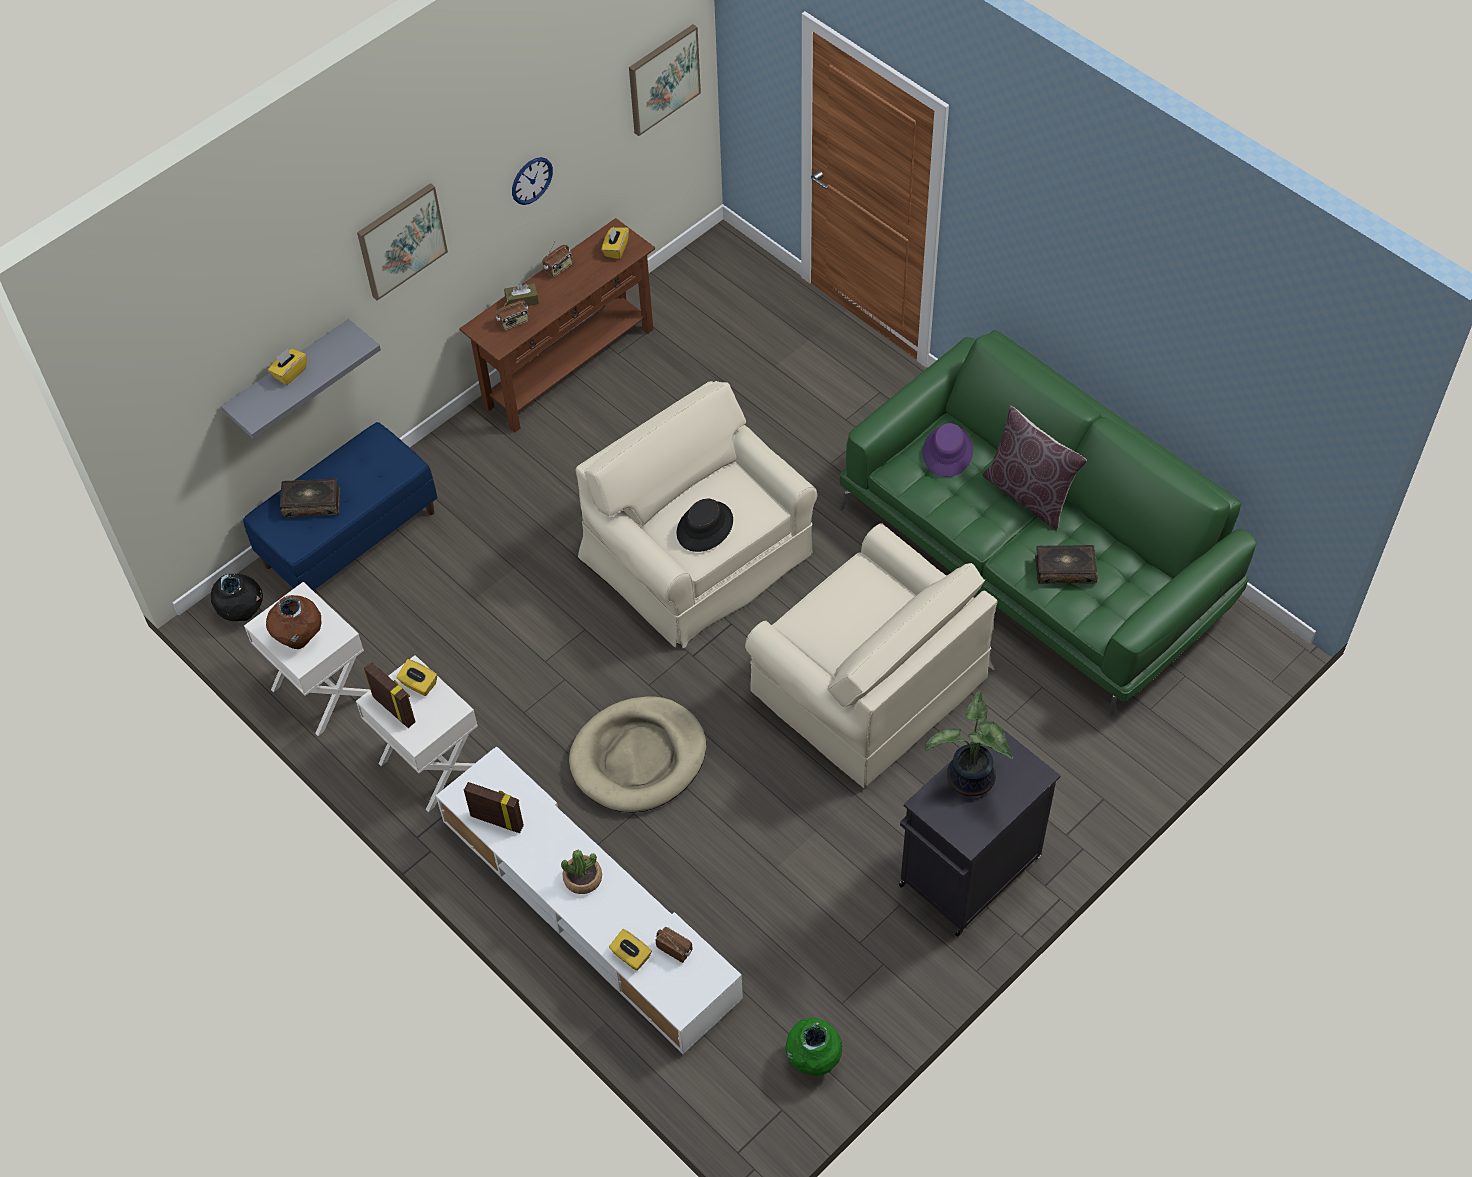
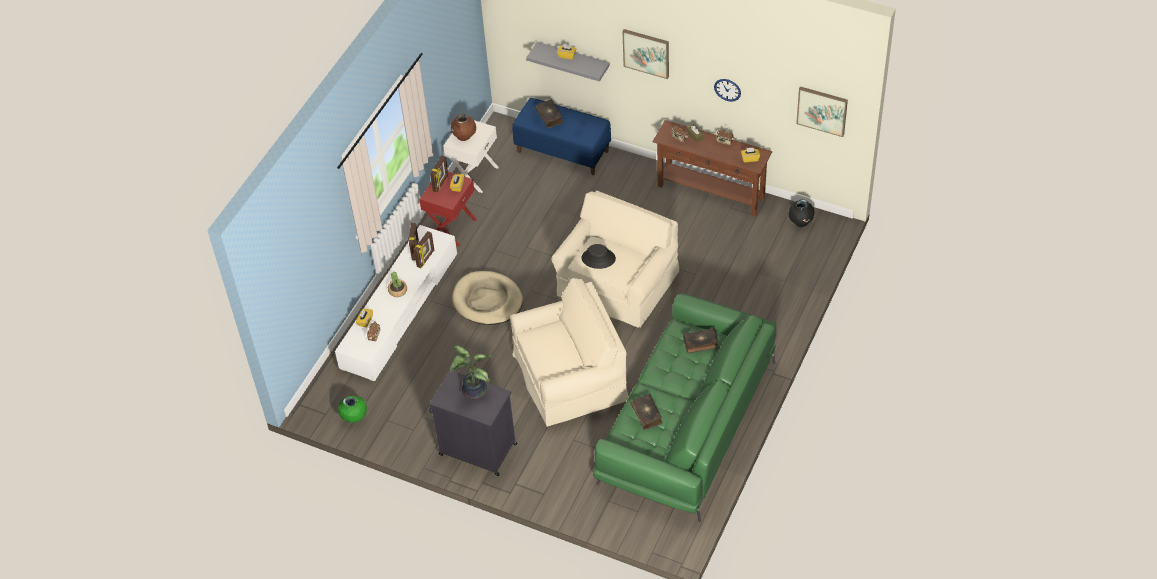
camera: 70 degrees right, 5 degrees down
black vase [211,574,263,621] -> black vase moved to [789,200,815,227]
white nightstand [356,655,478,812] -> red nightstand [419,172,477,247]
beige armchair [745,523,997,789] -> beige armchair turned 135 degrees counterclockwise [510,278,628,427]
purple hat [923,423,973,477] -> book [683,328,718,353]
brown pillow [982,405,1087,531] -> none
none -> picture frame [414,231,434,268]

